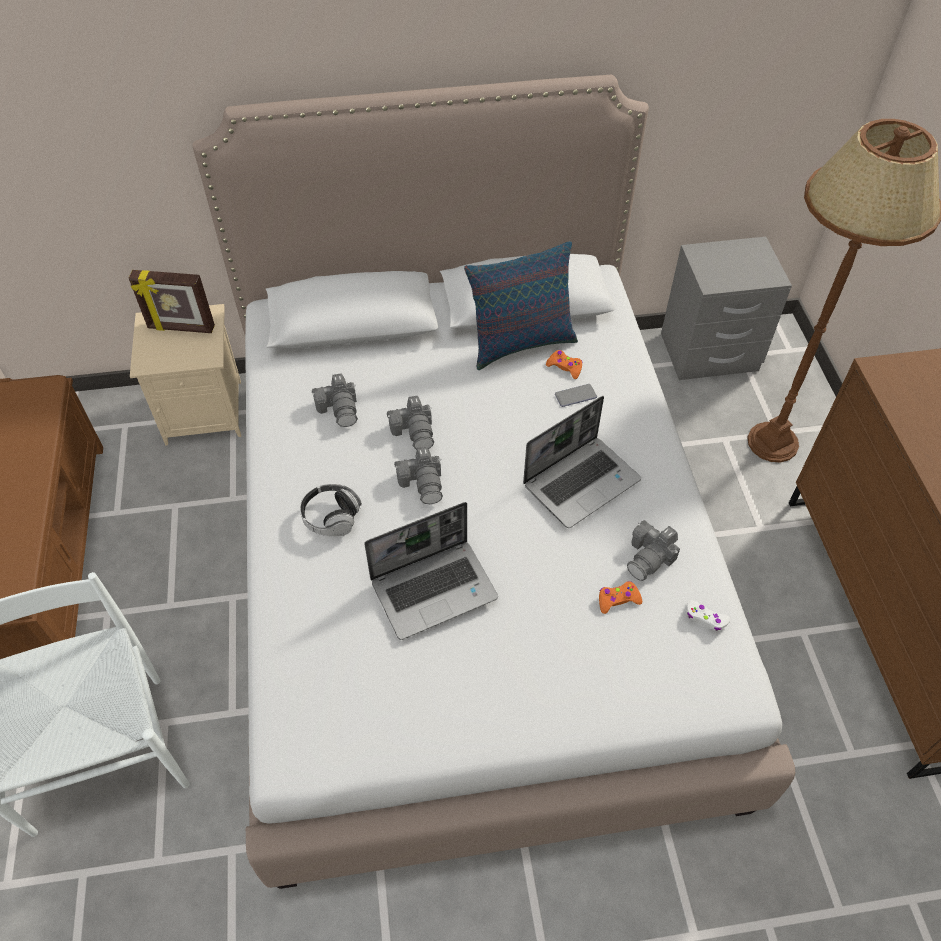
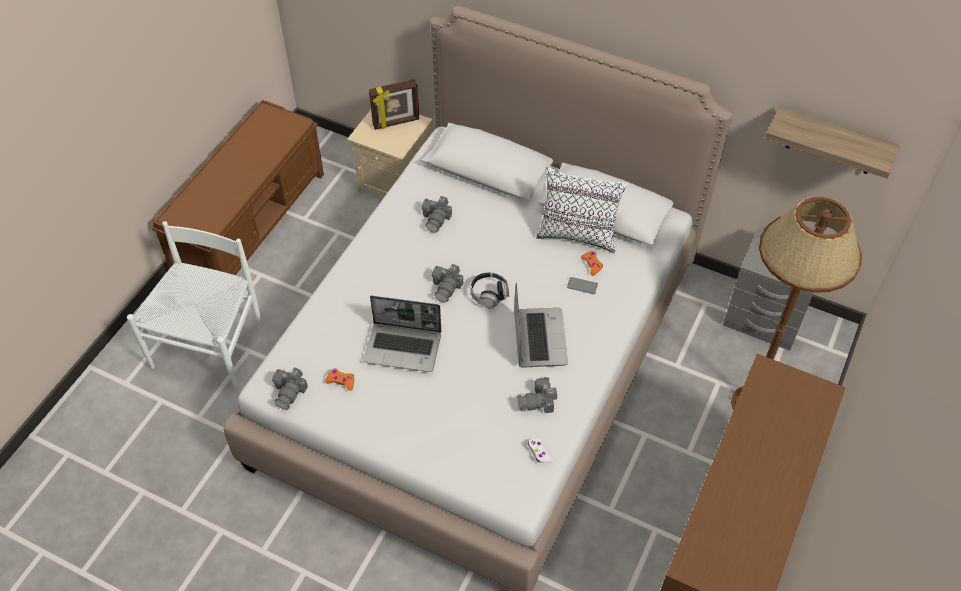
camera: 35 degrees right, 0 degrees up
picture frame [129,270,215,333] -> picture frame turned 60 degrees counterclockwise [369,79,419,130]
headphones [300,484,362,536] -> headphones moved to [471,272,509,308]
camera [387,396,434,450] -> camera moved to [272,367,308,410]
blue pillow [464,241,578,370] -> white pillow [536,167,628,253]
laptop [523,396,641,528] -> laptop turned 90 degrees counterclockwise [514,283,568,368]
orange game controller [599,581,642,614] -> orange game controller moved to [325,368,354,391]
none -> shelf [765,107,900,178]

